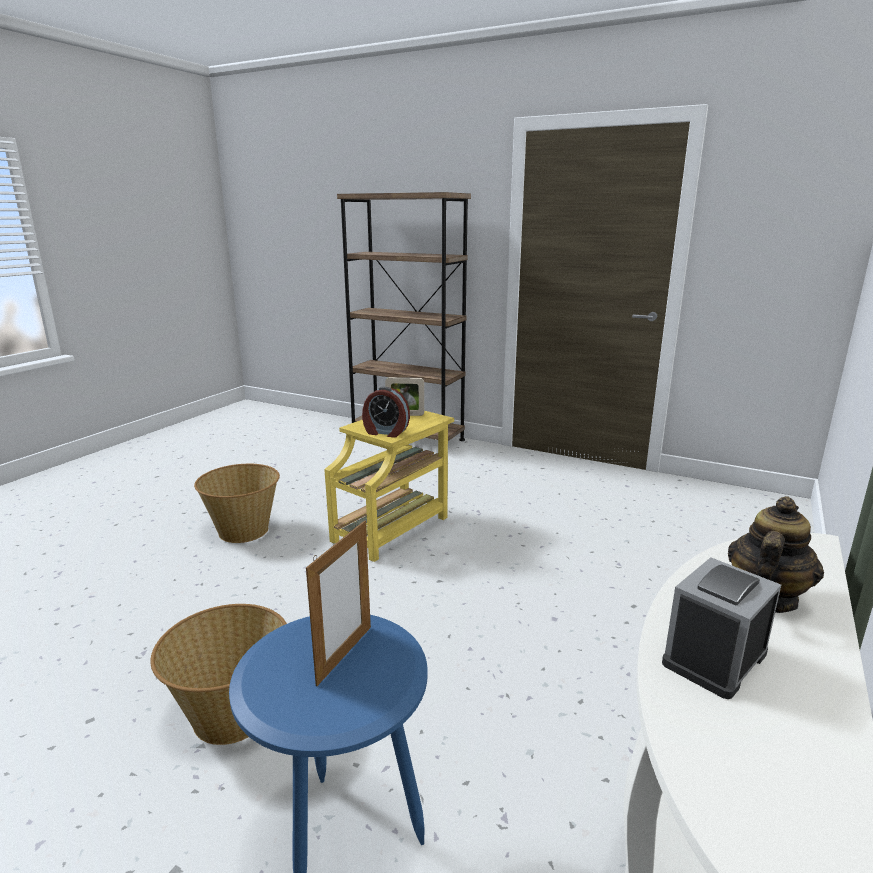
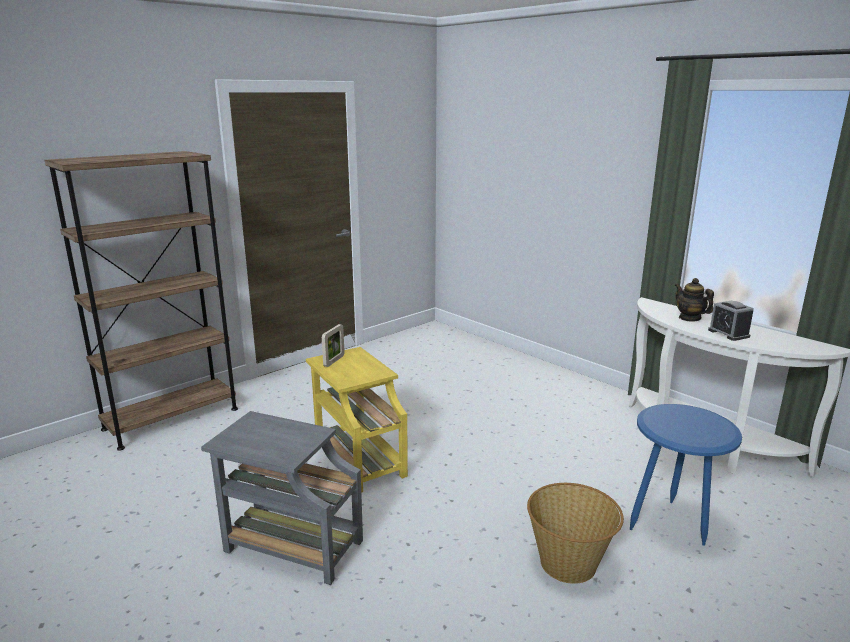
camera: 70 degrees left, 0 degrees up
basket [194,464,280,543] -> grey side table [201,411,363,585]
picture frame [306,520,371,686] -> none
alarm clock [362,387,410,438] -> none

